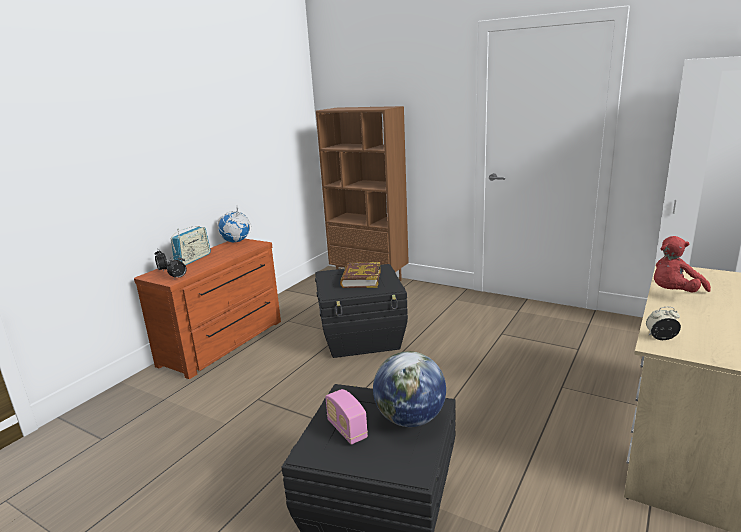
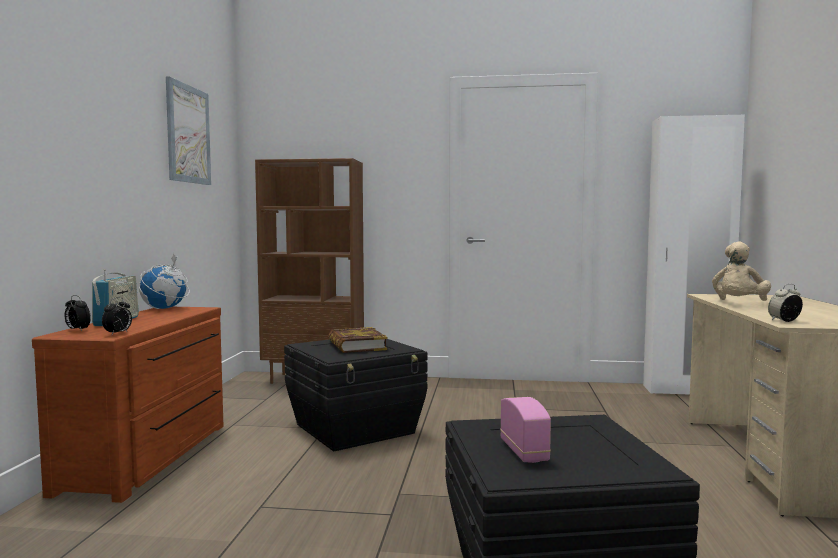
camera: 25 degrees left, 15 degrees down
radio [325,389,368,445] -> radio turned 135 degrees counterclockwise [500,397,551,463]
globe [373,351,446,427] -> none
red plush toy [654,236,711,292] -> beige plush toy [712,242,771,301]
none -> picture [166,76,211,185]

